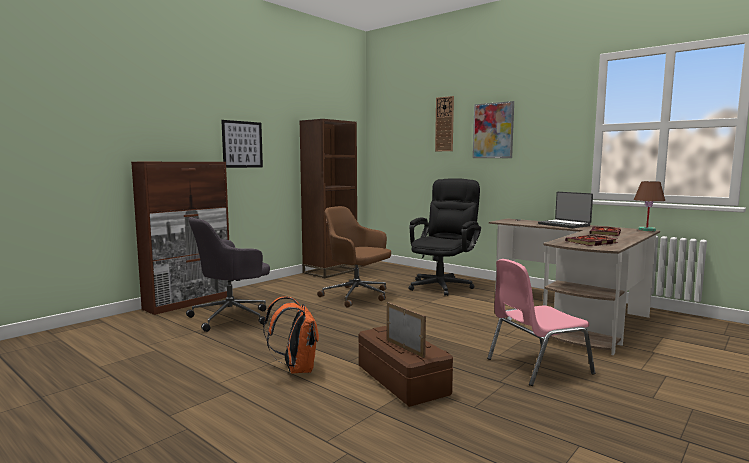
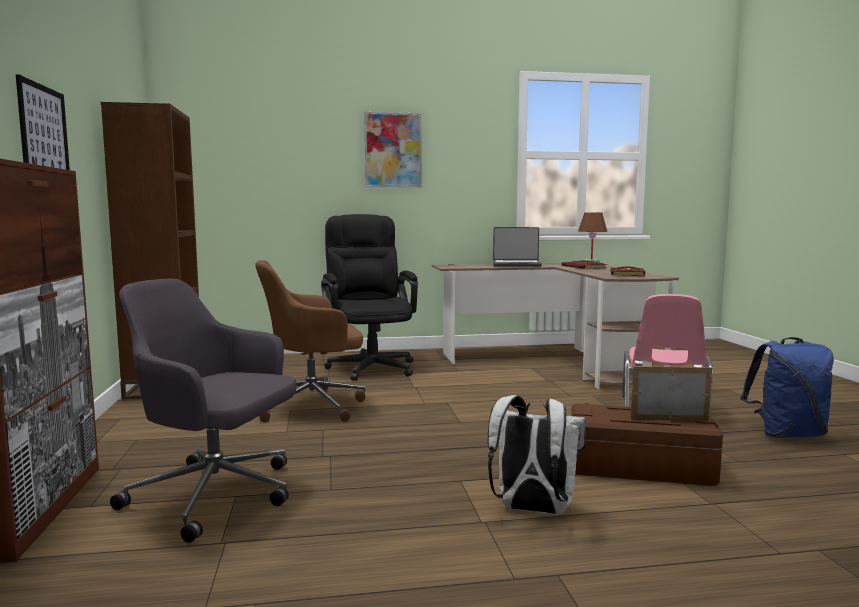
camera: 50 degrees left, 0 degrees up
grey office chair [186,217,270,332] -> grey office chair turned 105 degrees clockwise [110,279,297,543]
orange backpack [263,296,319,374] -> white backpack [487,395,585,514]
wall clock [435,96,454,151] -> none
none -> blue backpack [740,337,834,438]

